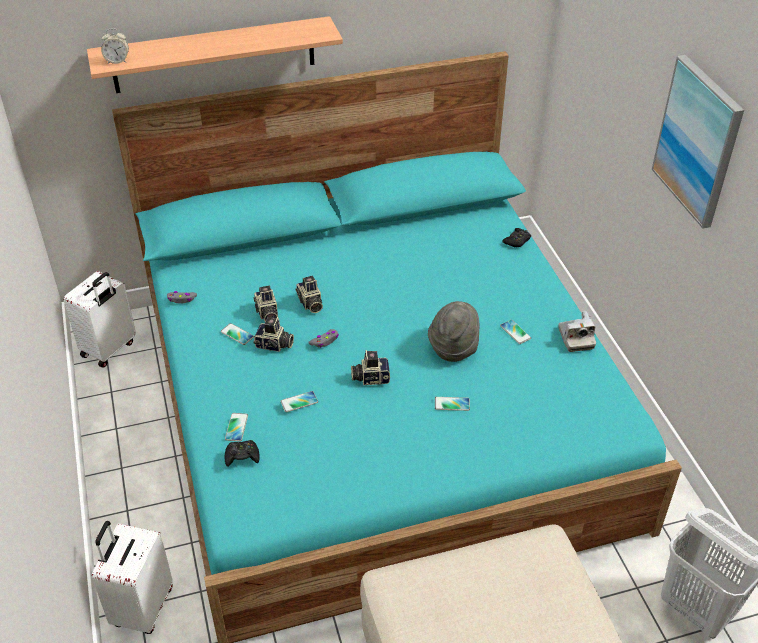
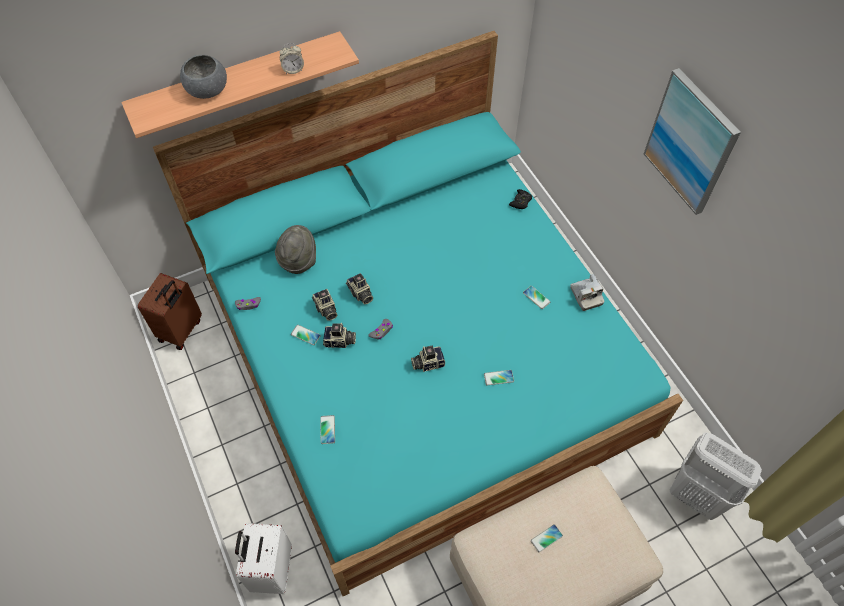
camera: 10 degrees left, 15 degrees up
white suitcase [64,271,136,368] -> brown suitcase [138,273,202,350]
alarm clock [101,28,129,64] -> alarm clock moved to [279,43,304,74]
black game controller [225,440,260,467] -> none
phone [280,391,318,412] -> phone moved to [530,524,563,552]
grey hat [428,301,479,362] -> grey hat moved to [275,225,316,274]
none -> grey bowl [180,55,227,99]

